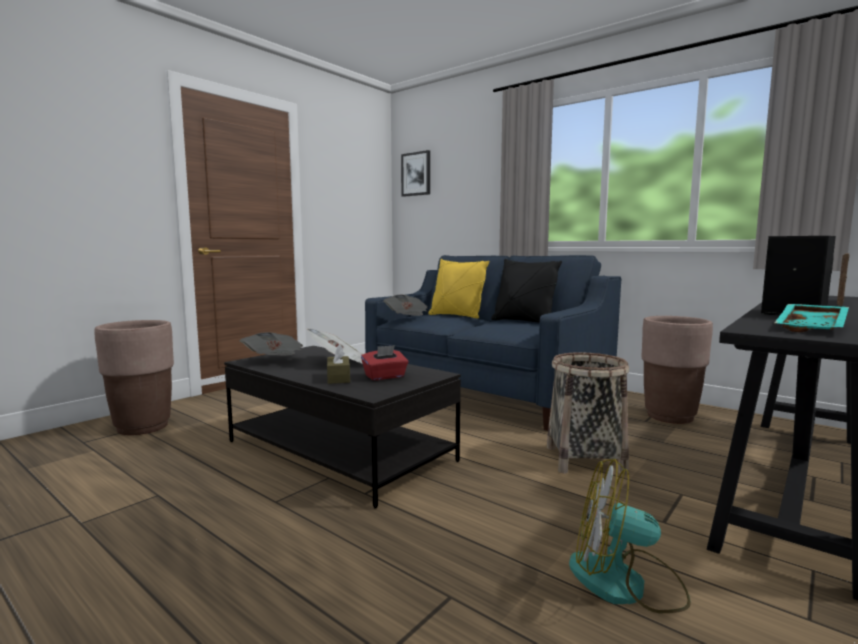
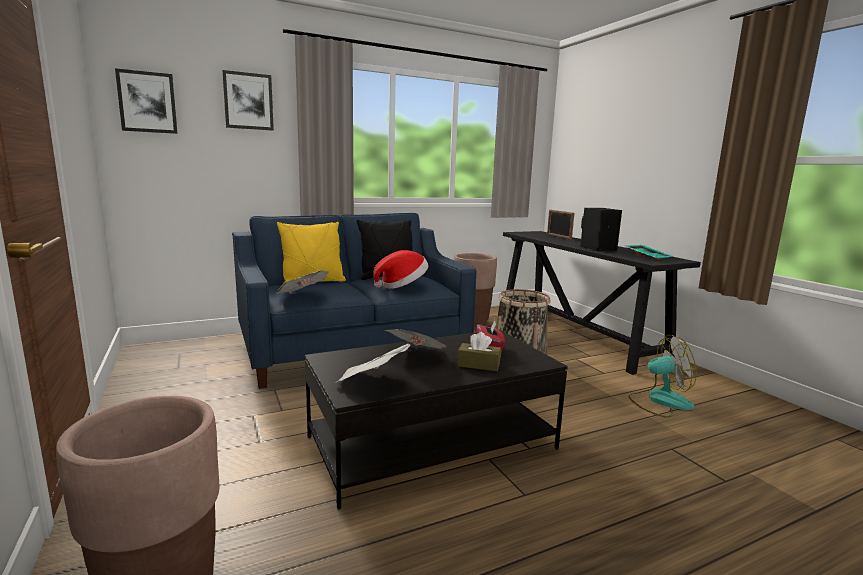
camera: 65 degrees left, 5 degrees up
fan [569,459,691,613] -> fan turned 135 degrees counterclockwise [628,335,697,418]
none -> picture [222,70,274,131]
none -> hat [373,250,428,289]

